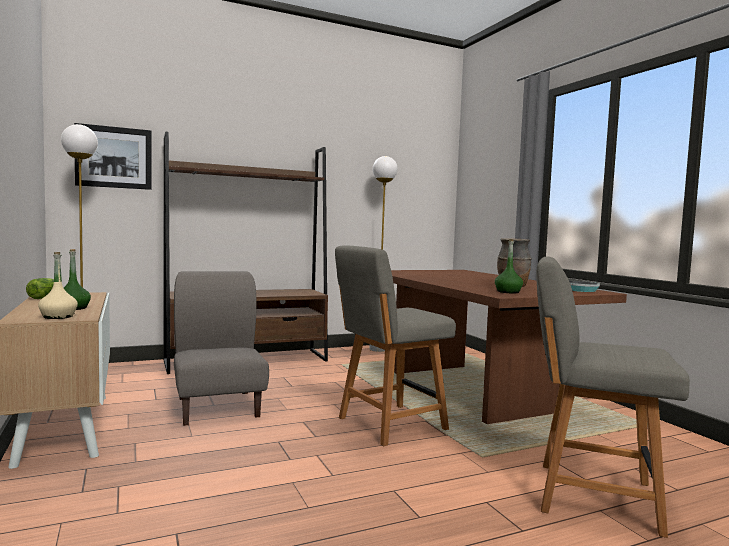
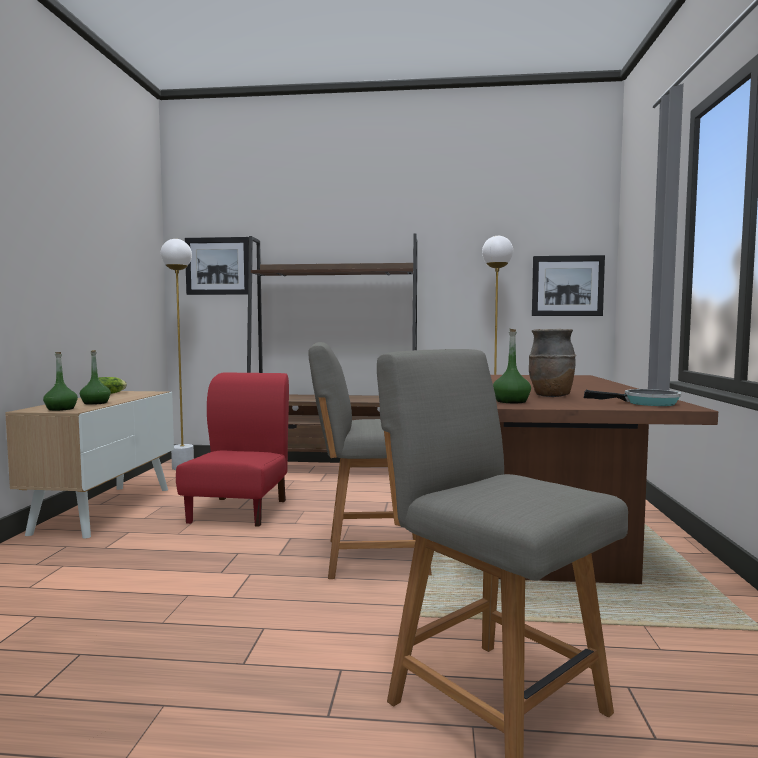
camera: 30 degrees right, 0 degrees up
beige bottle [38,252,78,319] -> green bottle [43,352,78,411]
grey chair [174,271,269,426] -> red chair [176,372,289,527]
none -> picture [532,255,605,316]

